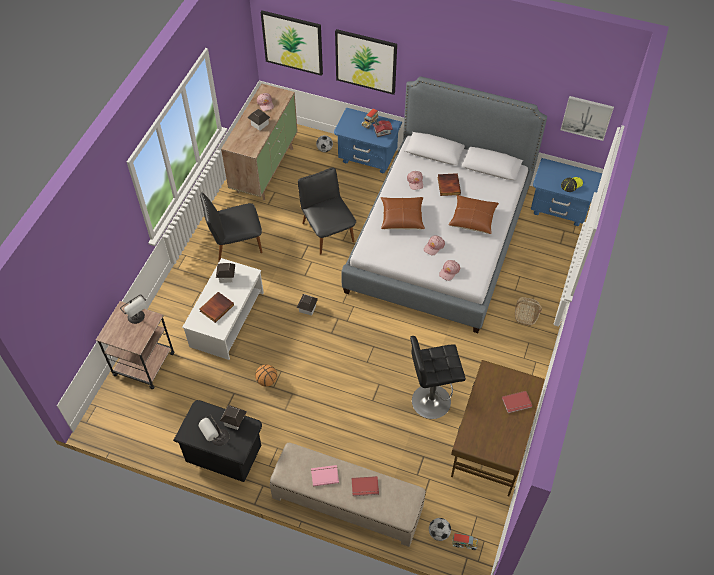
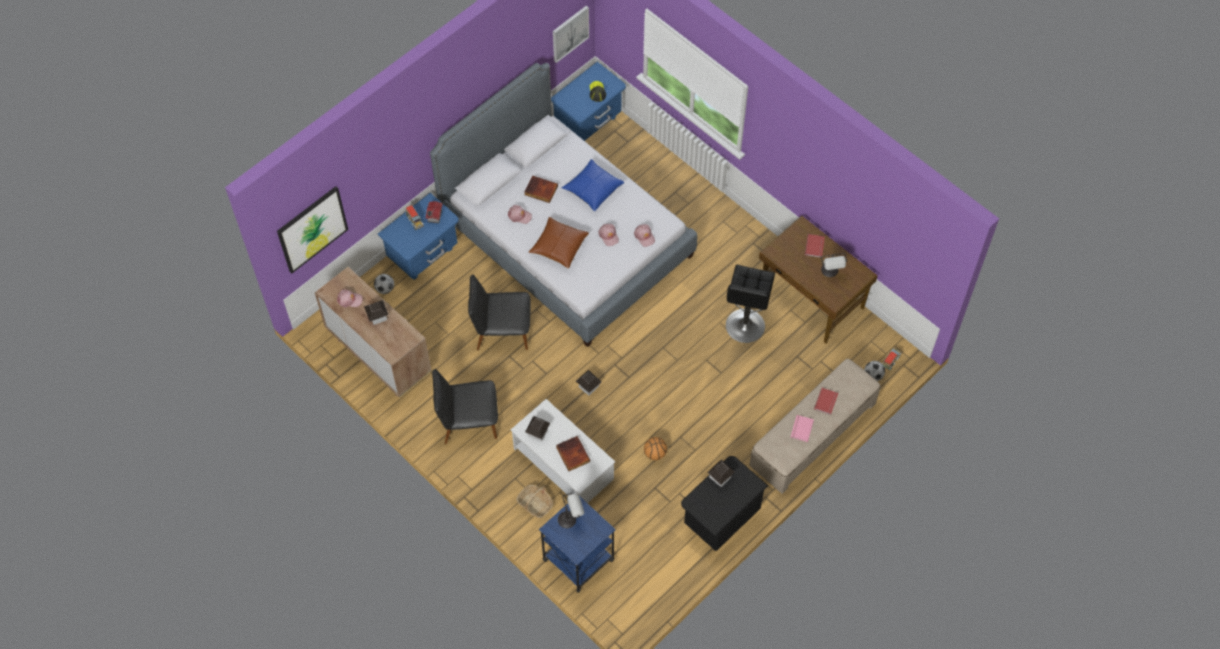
camera: 65 degrees left, 5 degrees up
brown cart [96,301,175,389] -> blue cart [539,494,616,593]
table lamp [199,414,230,446] -> table lamp moved to [821,253,847,277]
black chair [200,192,262,263] -> black chair turned 75 degrees clockwise [432,369,498,444]
picture [335,29,397,95] -> none
brown pillow [449,195,499,234] -> blue pillow [562,159,624,211]
basket [515,297,542,326] -> basket moved to [516,485,553,518]

